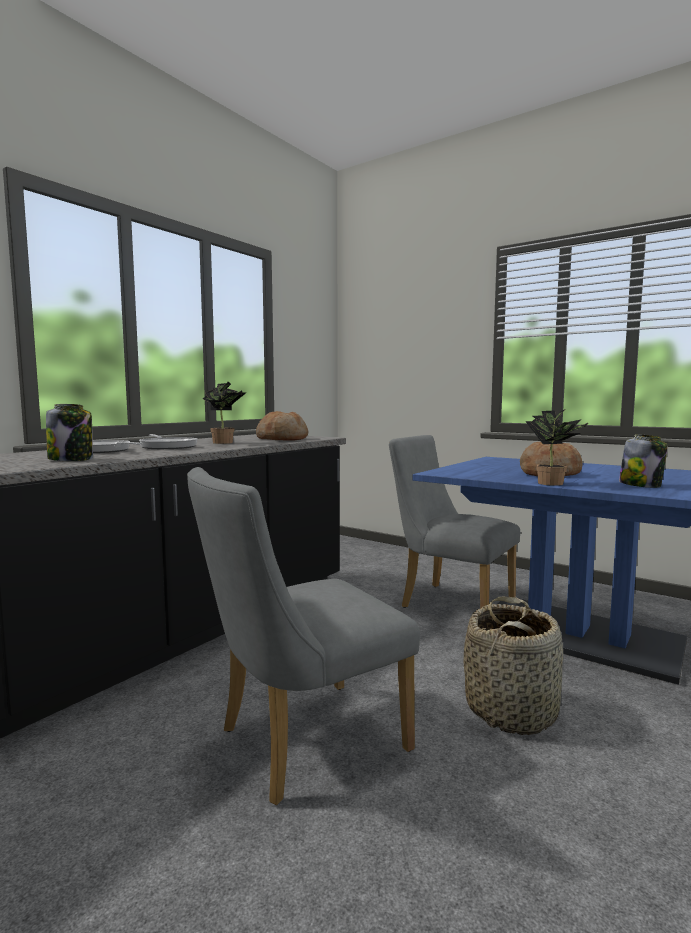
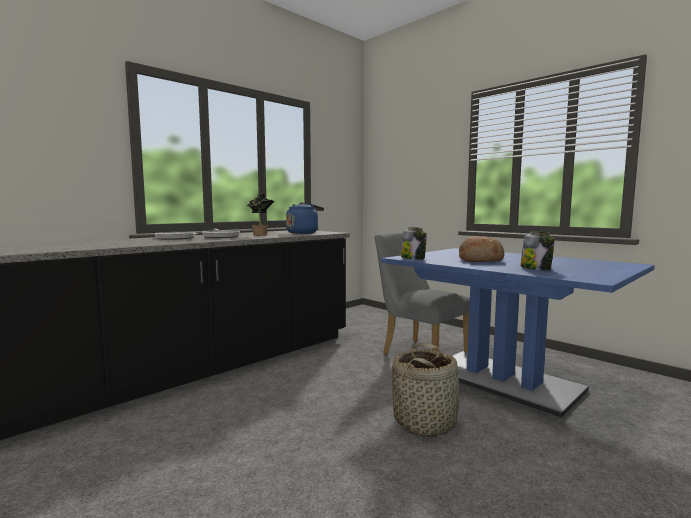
camera: 10 degrees right, 0 degrees up
jar [46,404,93,461] -> jar moved to [401,227,427,260]
grey chair [187,467,420,805] -> none
bread [256,411,308,441] -> blue kettle [286,202,324,234]
potted plant [525,410,588,486] -> none

